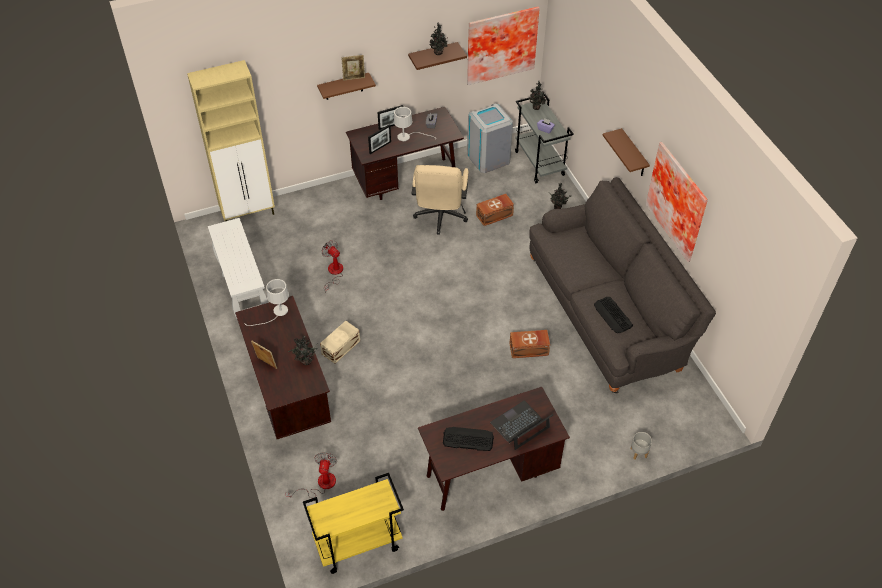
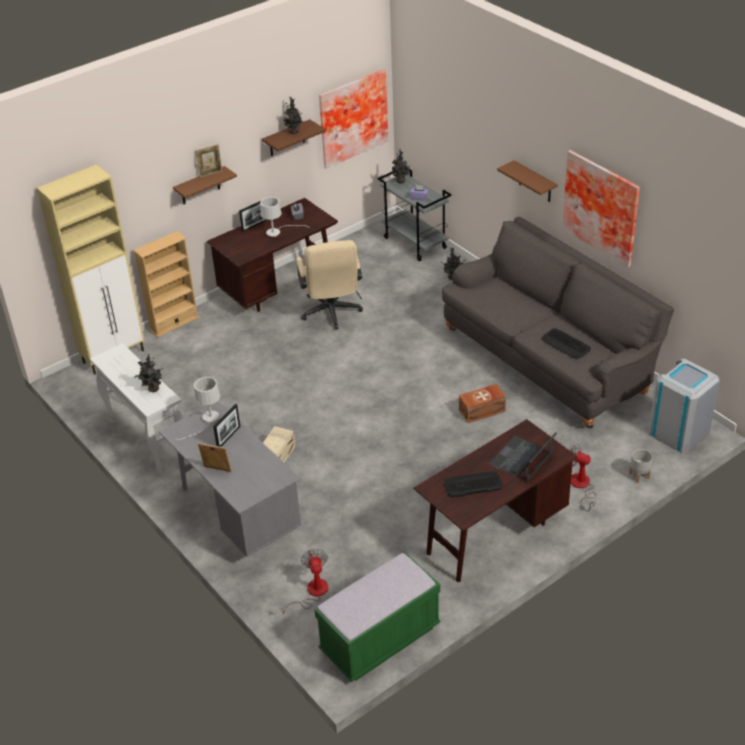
camera: 15 degrees left, 10 degrees down
brown desk [235,296,331,439] -> grey desk [159,401,301,557]
potted plant [288,336,317,365] -> potted plant moved to [134,354,164,392]
yellow cart [303,473,404,574] -> green bench [315,553,441,682]
fan [322,240,343,293] -> fan moved to [570,444,596,511]
picture frame [368,124,391,154] -> picture frame moved to [213,404,240,447]
grey trash can [467,104,513,173] -> grey trash can moved to [649,359,720,453]
brown storage box [476,194,514,226] -> none
none -> beige bookcase [133,231,199,337]

